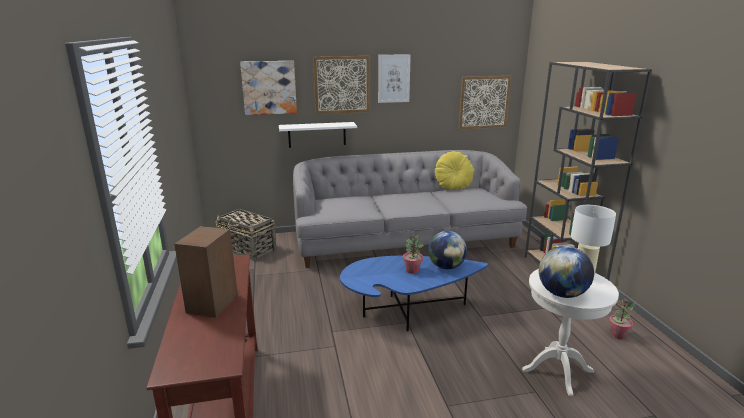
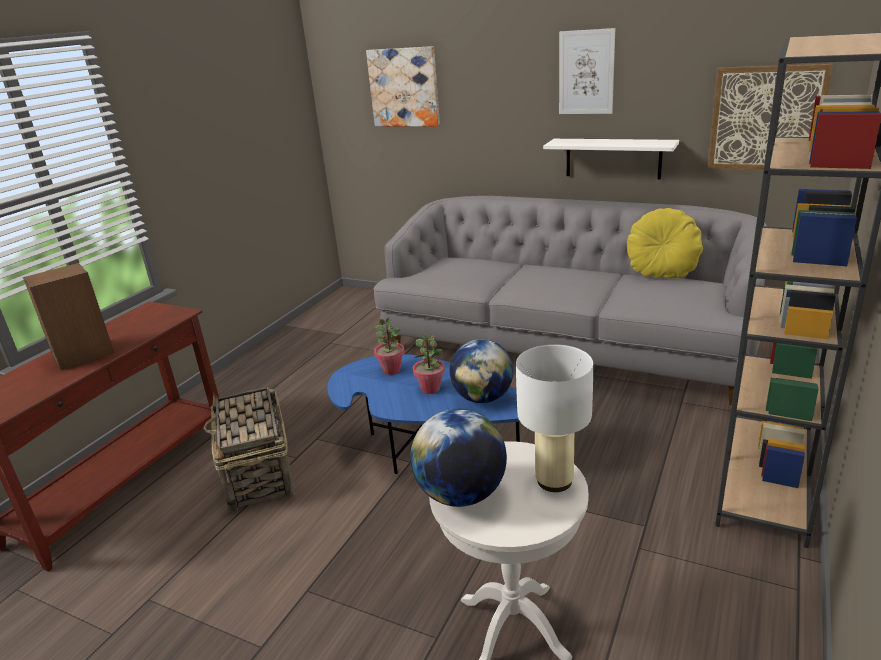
camera: 40 degrees right, 5 degrees up
basket [215,209,276,261] -> basket moved to [203,387,296,512]
white shelf [279,122,357,148] -> white shelf moved to [543,139,679,180]
picture [313,55,370,114] -> none
potted plant [609,298,635,339] -> potted plant moved to [374,318,405,375]

